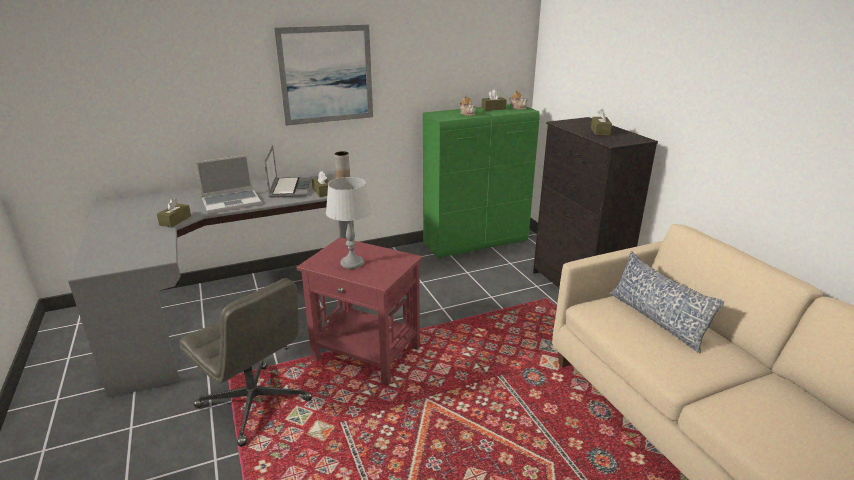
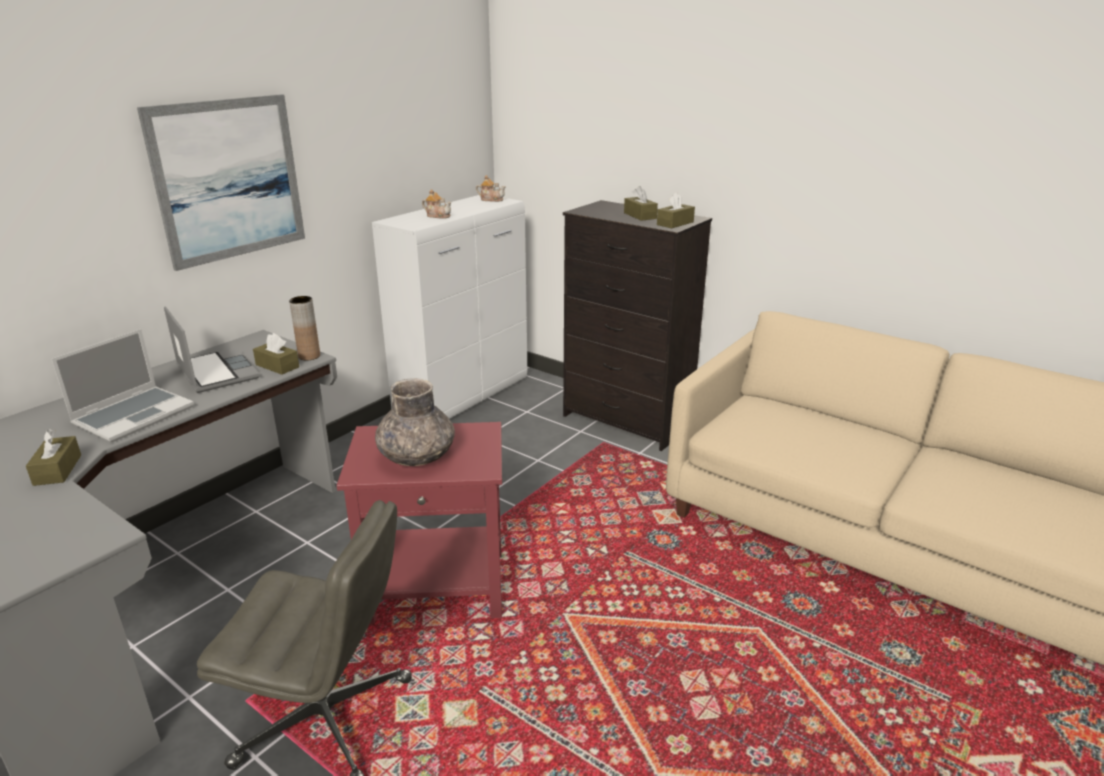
camera: 30 degrees left, 0 degrees up
grey table lamp [326,177,372,269] -> grey vase [375,378,455,466]
green cabinet [423,104,540,258] -> white cabinet [372,195,527,419]
brown tissue box [482,89,507,111] -> brown tissue box moved to [657,192,695,228]
pillow [609,251,725,353] -> none

